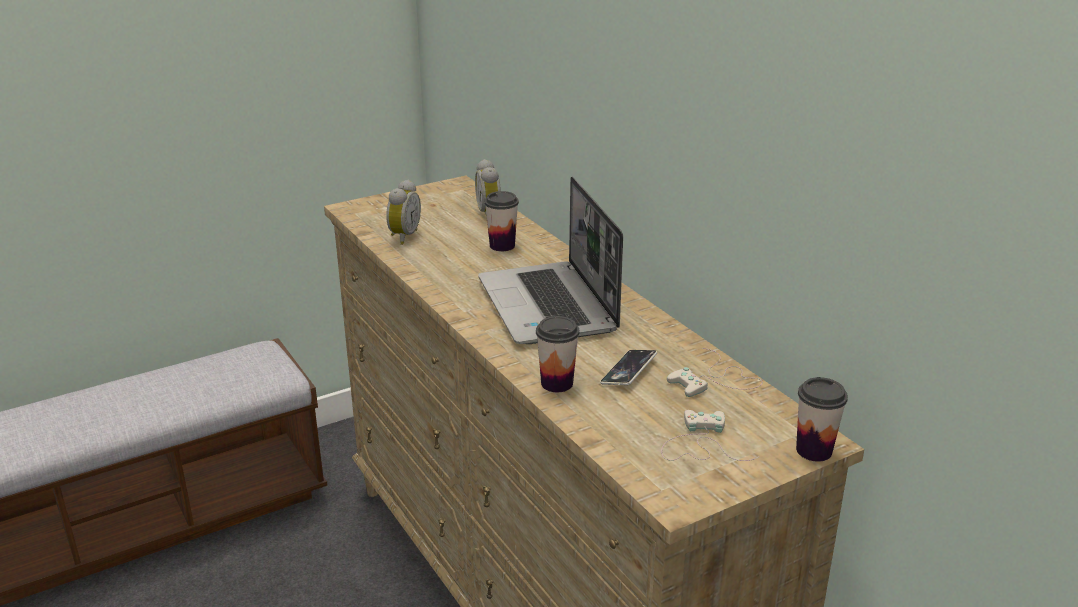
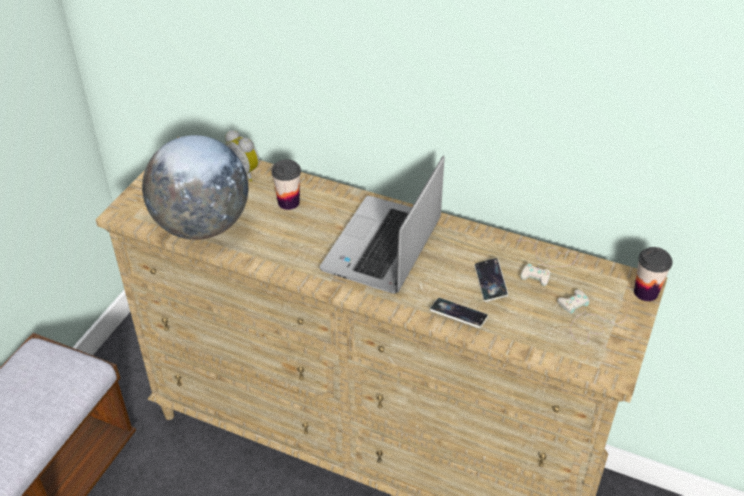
camera: 35 degrees left, 15 degrees up
alarm clock [386,179,421,245] -> globe [142,135,248,240]
laptop [478,176,623,344] -> laptop turned 75 degrees clockwise [320,156,444,294]
cup [536,316,579,392] -> phone [429,298,488,328]

